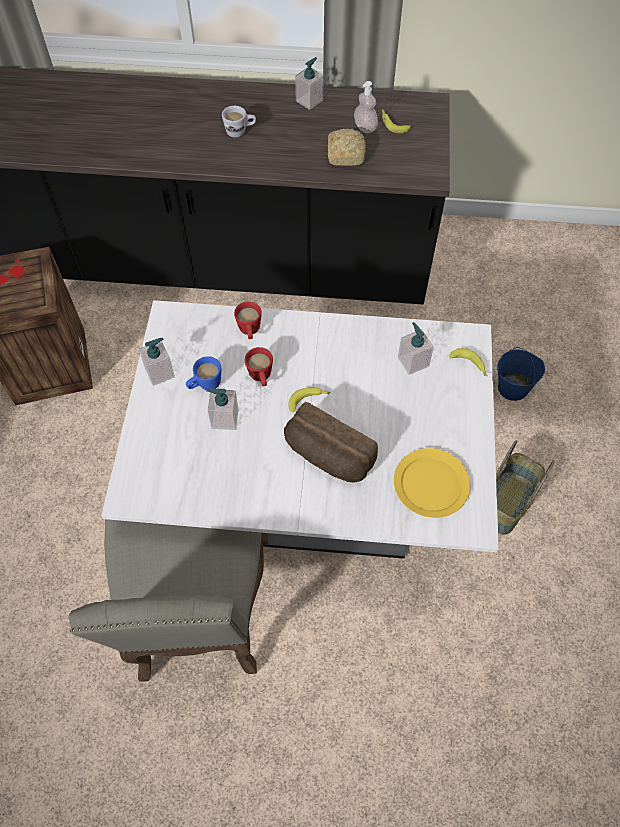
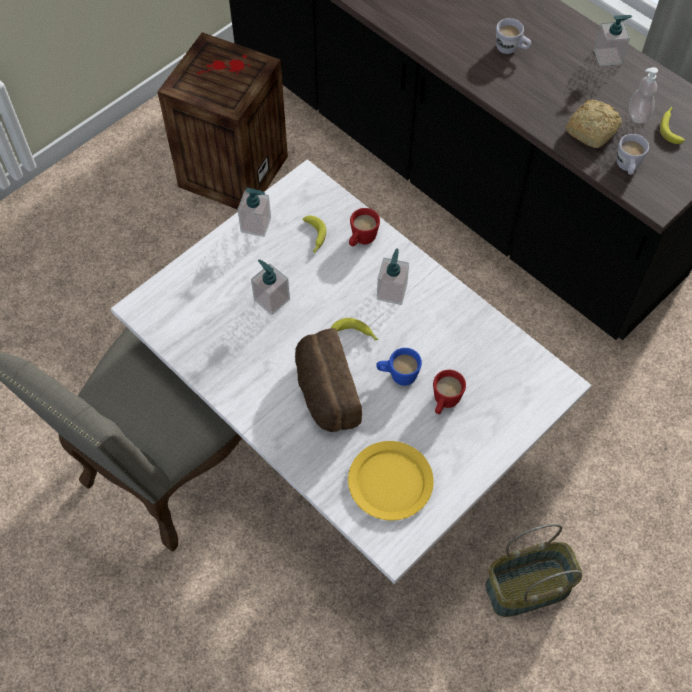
camera: 40 degrees right, 0 degrees up
blue mug [186,356,221,390] -> blue mug moved to [376,348,422,386]
red mug [245,347,273,386] -> red mug moved to [433,370,466,414]
soap dispenser [398,322,434,375] -> soap dispenser moved to [377,248,409,305]
banana [449,348,487,376] -> banana moved to [302,215,326,253]
blue bucket [497,347,545,401] -> none
none -> white mug [617,134,649,175]

